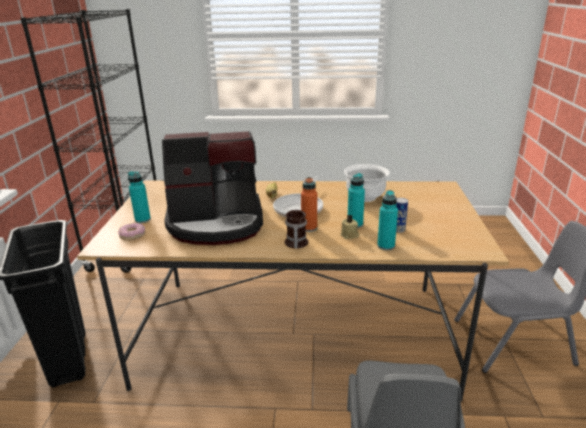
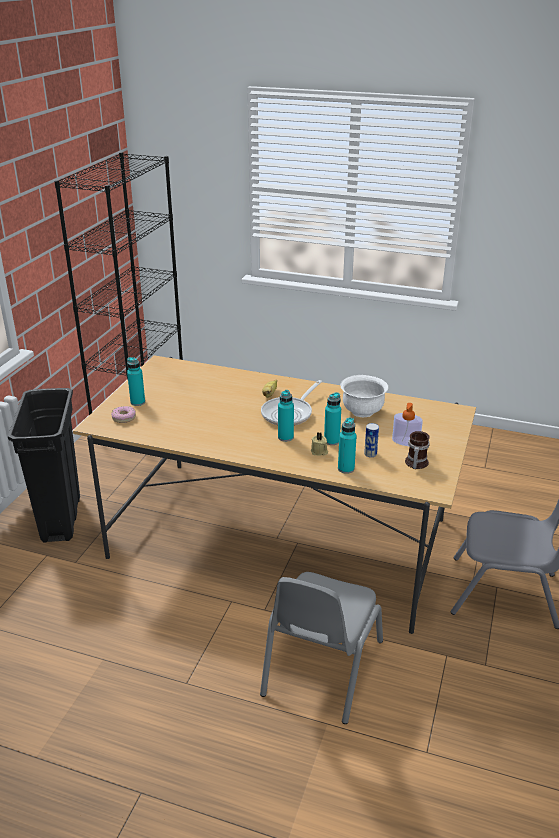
camera: 15 degrees right, 5 degrees up
coffee machine [162,131,263,245] -> none
mug [285,210,308,248] -> mug moved to [405,431,430,469]
orange bottle [301,177,317,232] -> turquoise bottle [278,390,294,442]
none -> soap dispenser [392,403,423,446]

